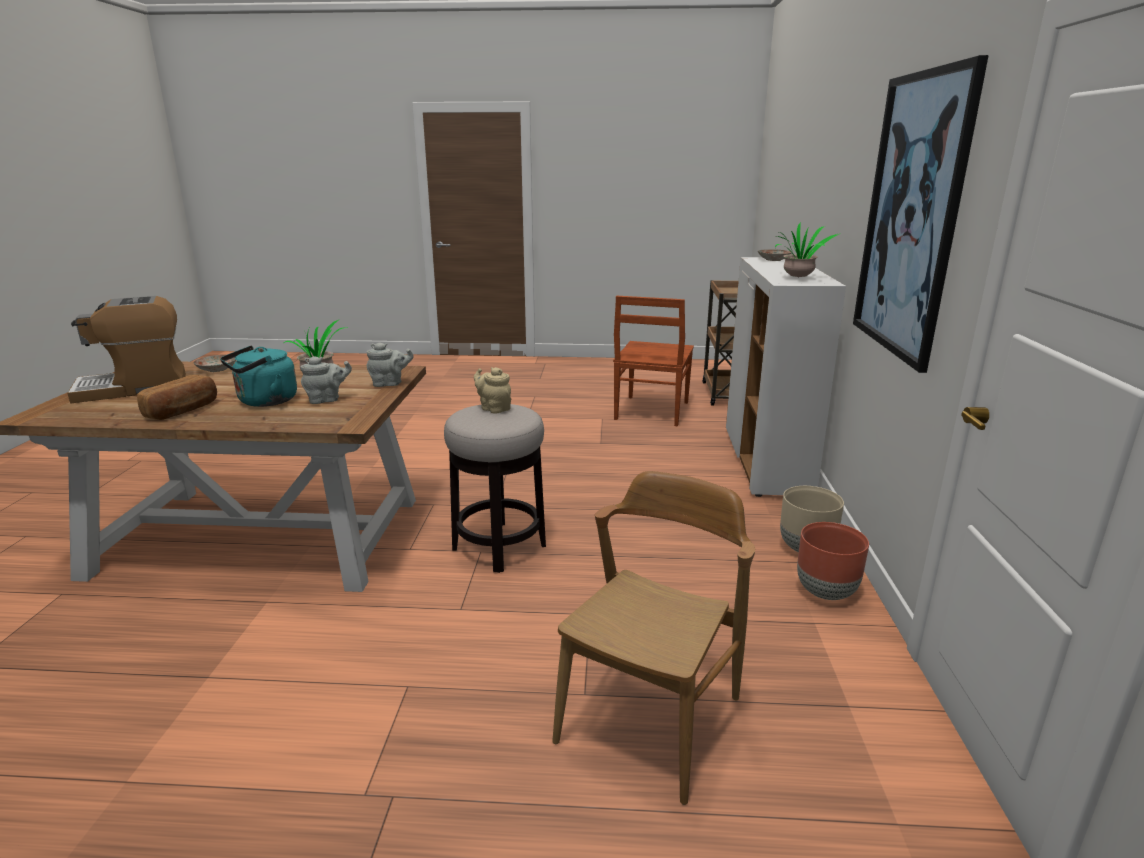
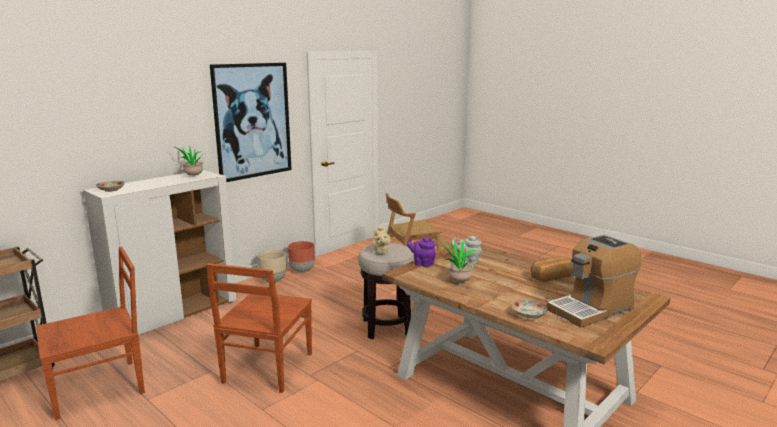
camera: 140 degrees left, 5 degrees down
coffee machine [67,296,186,403] -> coffee machine turned 135 degrees clockwise [546,235,642,328]
turquoise kettle [220,346,297,407] -> none
grey teapot [367,342,414,387] -> purple teapot [407,237,436,267]
none -> brown chair [206,263,312,393]

